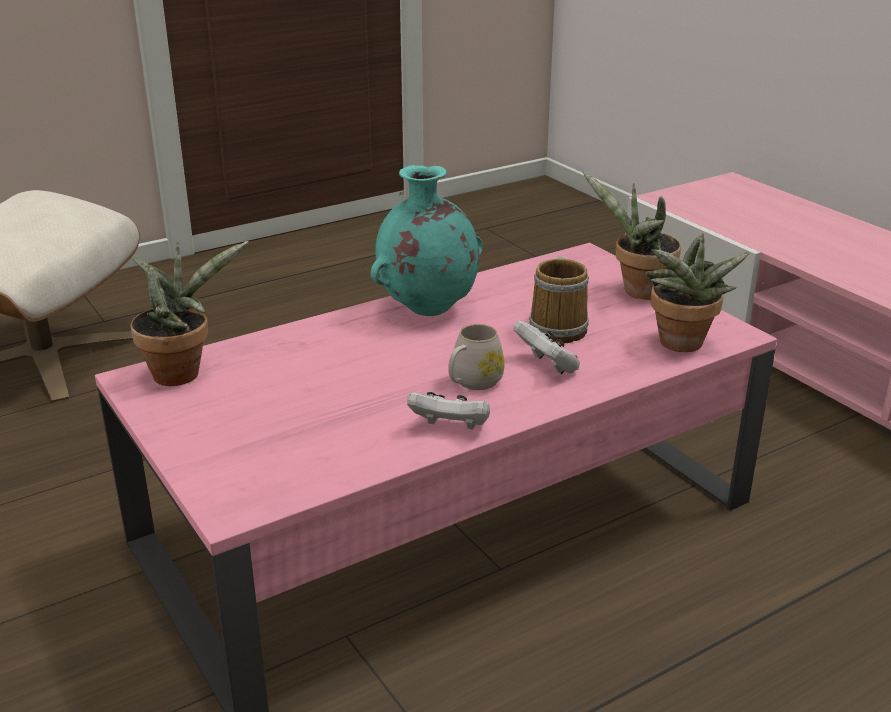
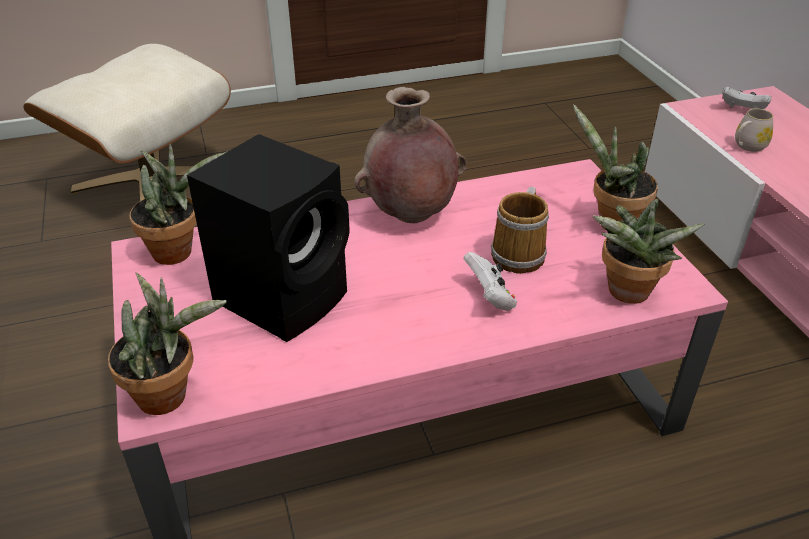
camera: 15 degrees right, 10 degrees up
turquoise vase [370,165,483,316] -> brown vase [354,87,467,223]
white game controller [407,392,490,430] -> white game controller moved to [722,87,771,109]
white mug [448,324,505,390] -> white mug moved to [735,108,773,152]
none -> potted plant [108,272,227,415]
none -> black speaker [187,134,350,342]

